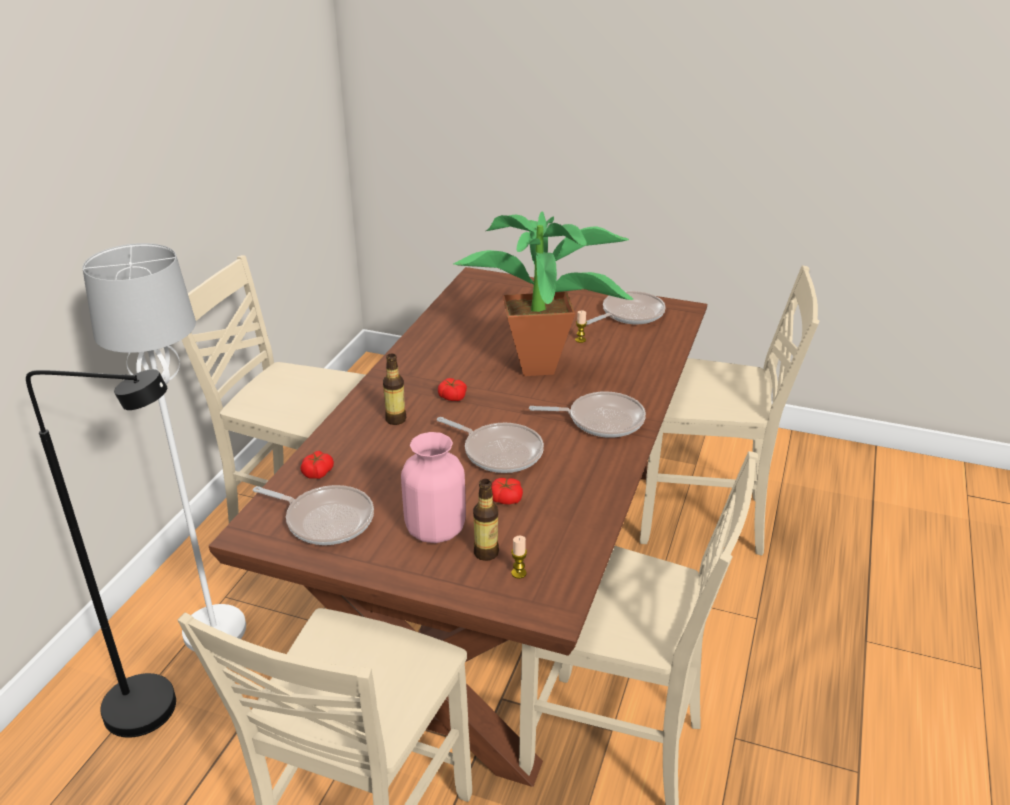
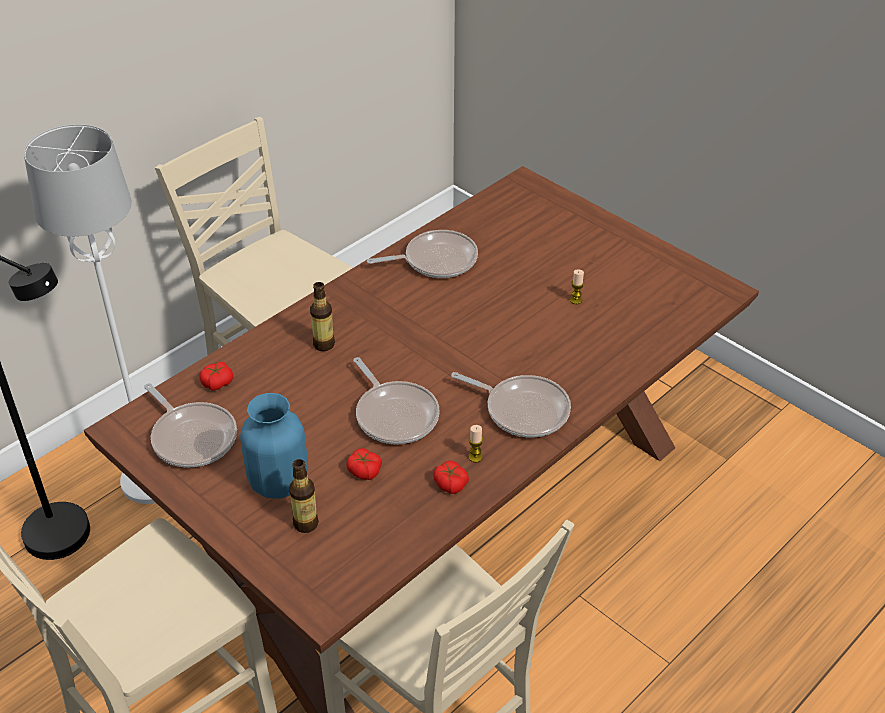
camera: 25 degrees right, 10 degrees up
pink vase [401,432,466,543] -> blue vase [240,393,308,499]
tomato [438,378,467,401] -> tomato moved to [433,460,469,494]
potted plant [453,211,633,376] -> none
candle [511,535,527,579] -> candle moved to [468,425,483,463]
frying pan [586,291,666,325] -> frying pan moved to [367,230,478,278]
beige chair [640,265,819,556] -> none

